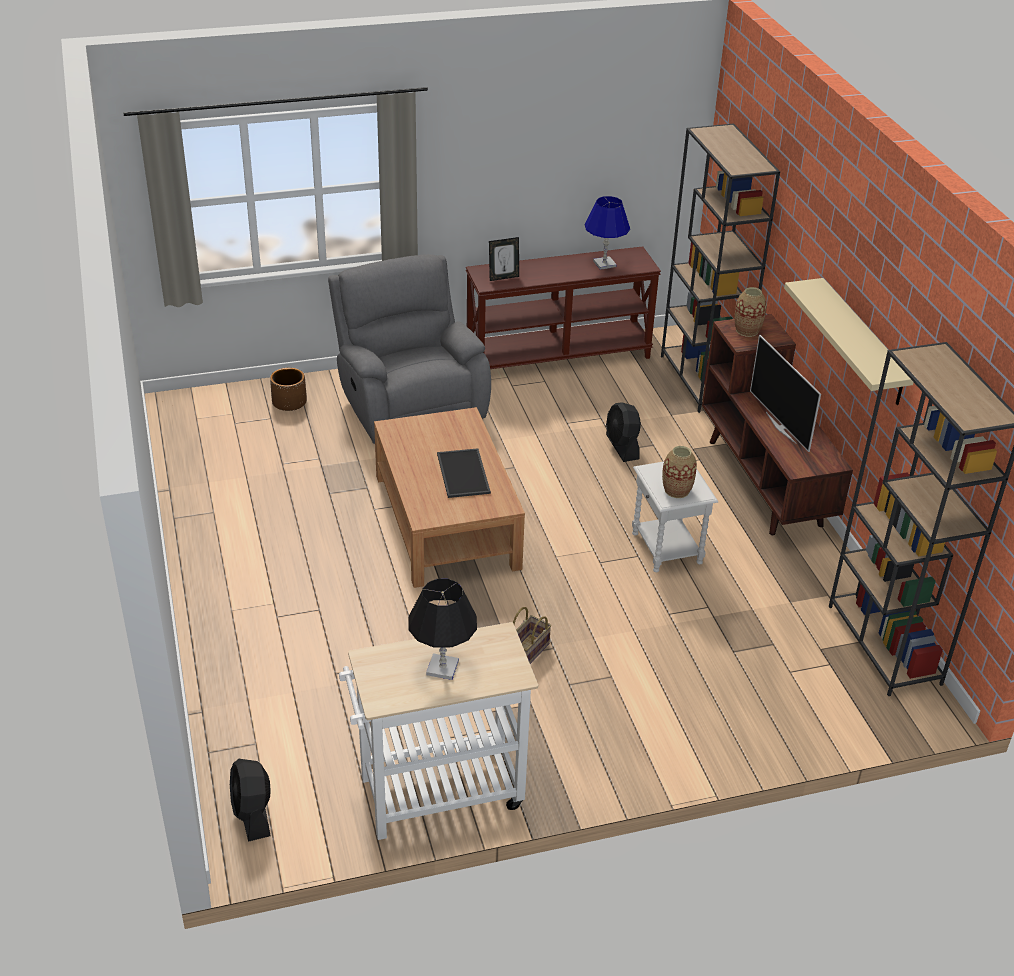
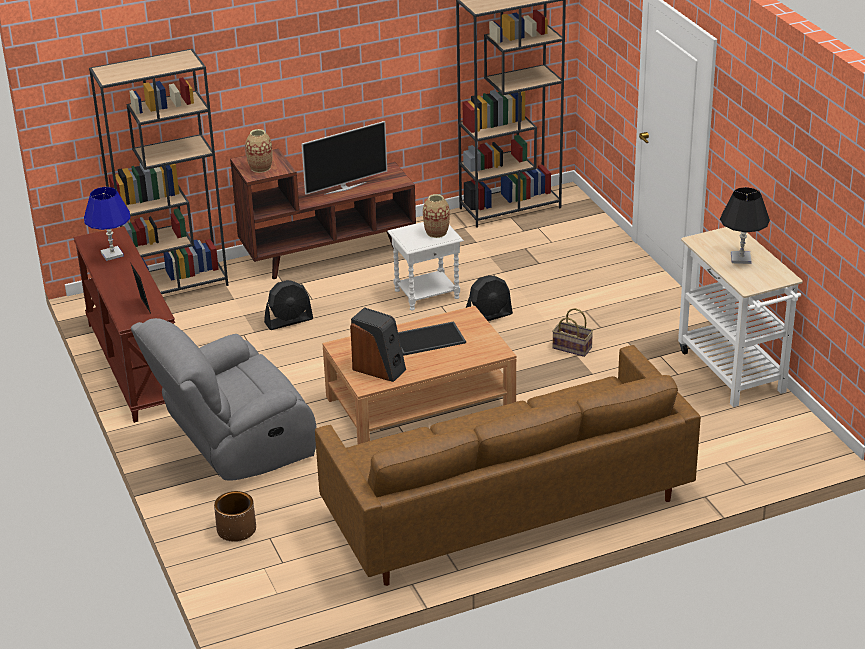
camera: 95 degrees left, 5 degrees down
black fan [230,759,271,842] -> black fan moved to [466,275,513,321]
beige shelf [784,278,914,405] -> none
none -> brown sofa [315,345,701,586]
none -> speaker [350,307,406,382]

